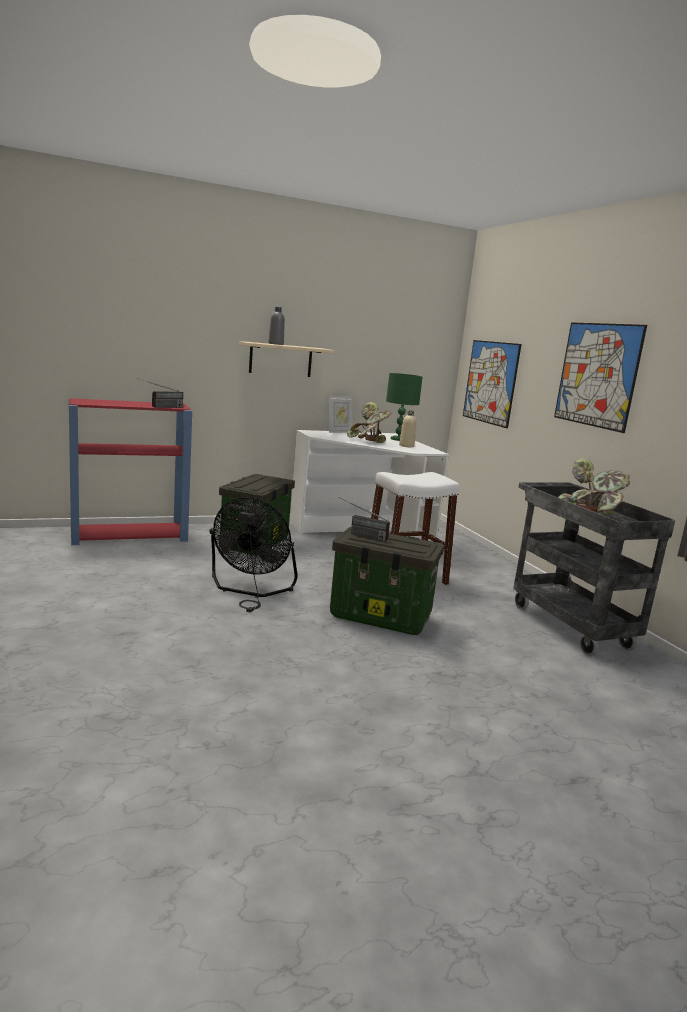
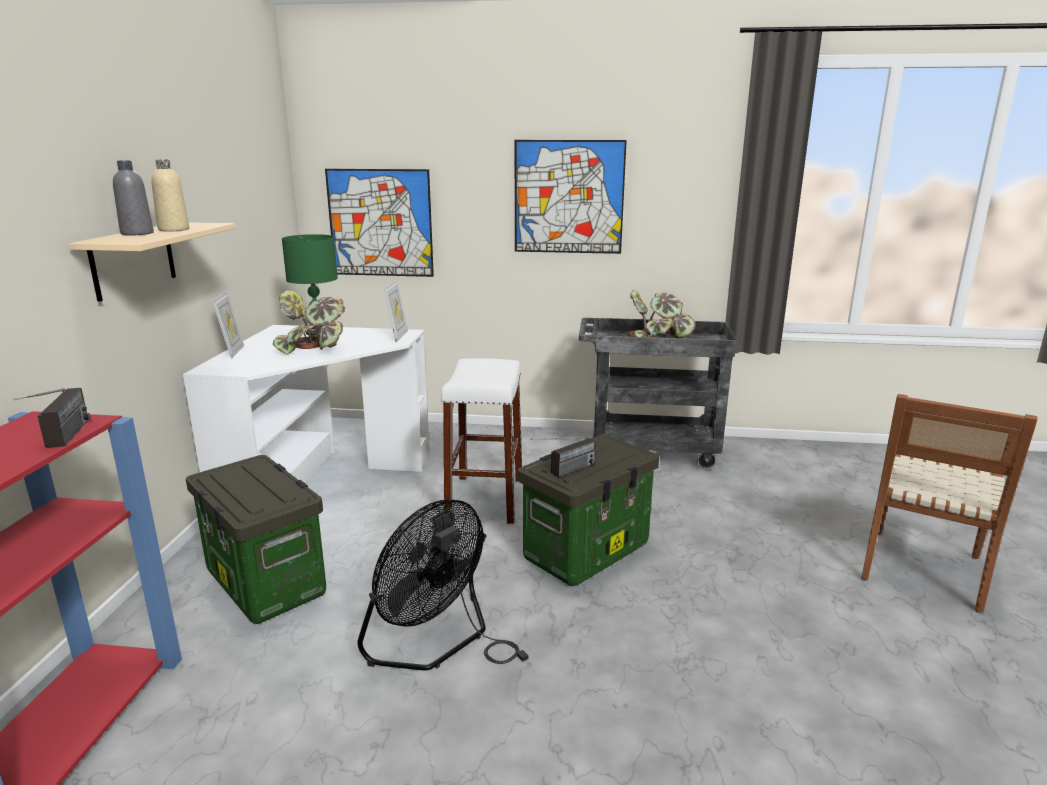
camera: 60 degrees left, 5 degrees up
beige bottle [399,410,417,447] -> beige bottle moved to [151,159,189,232]
none -> picture frame [383,280,408,342]
none -> chair [861,394,1038,613]

